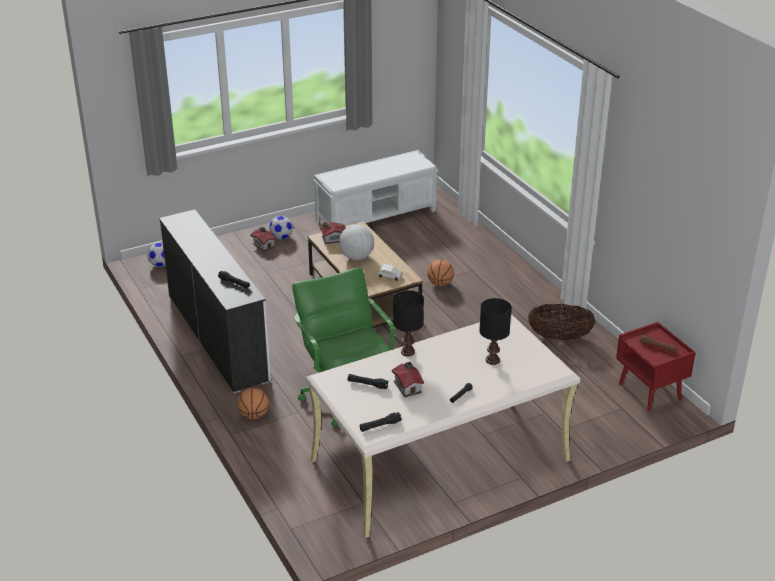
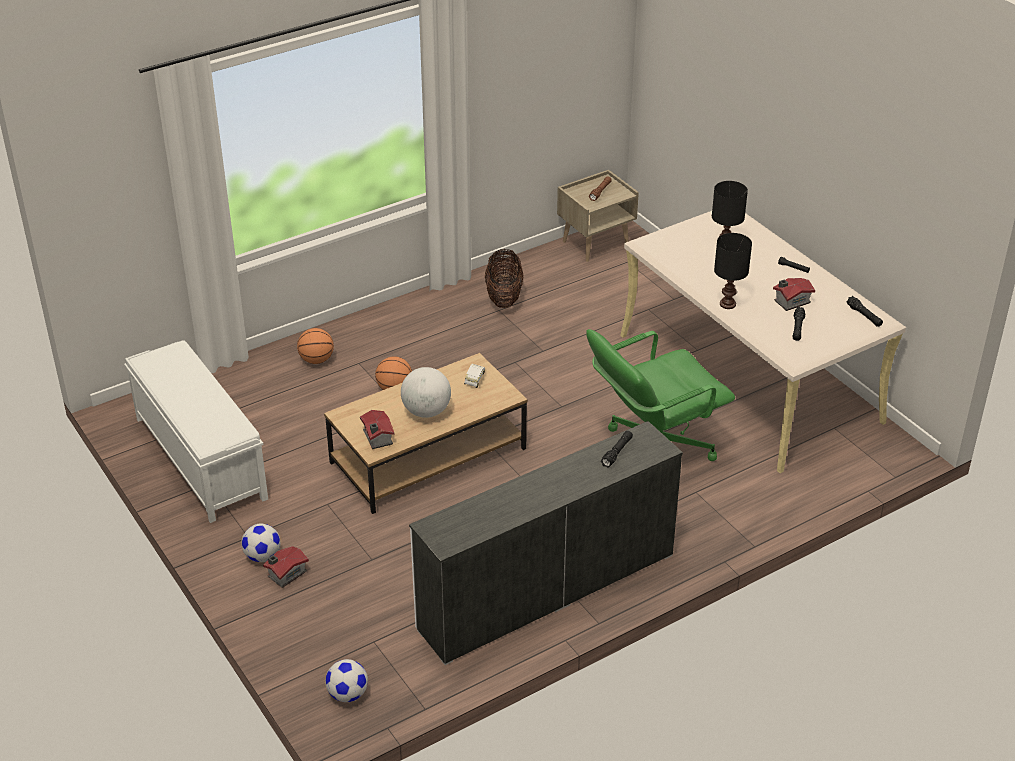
camera: 95 degrees left, 5 degrees up
basketball [237,388,269,419] -> basketball moved to [297,328,334,364]
red nightstand [616,322,696,411] -> beige nightstand [557,170,639,262]

